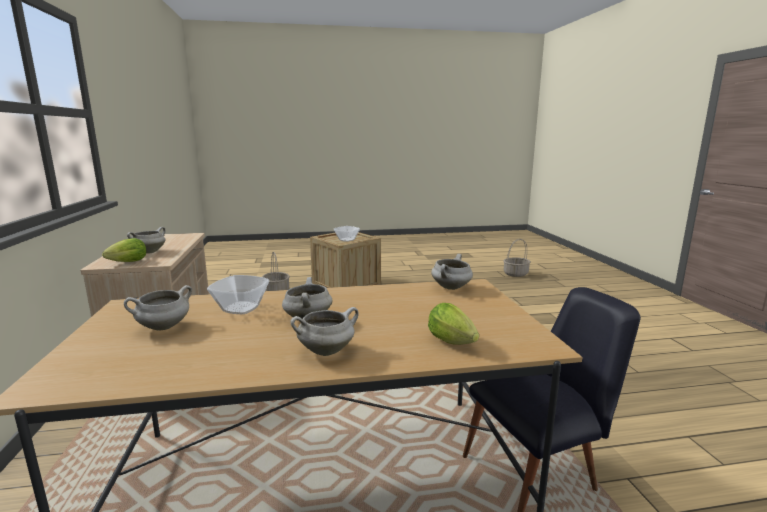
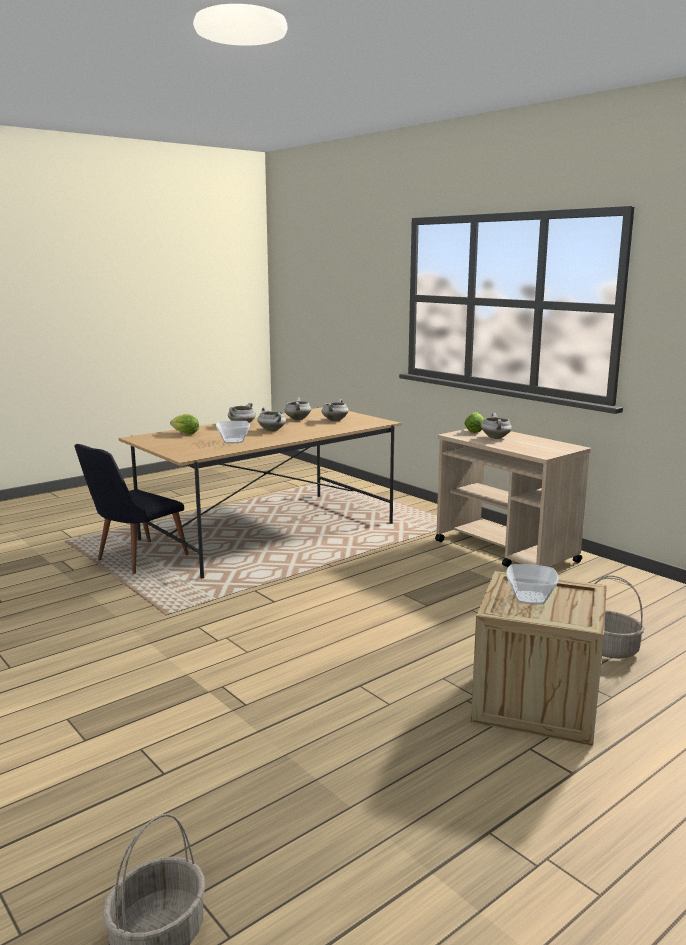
camera: 150 degrees right, 0 degrees up
bowl [207,275,269,314] -> bowl moved to [216,421,250,443]
white cooking pot [431,254,473,290] -> white cooking pot moved to [284,398,311,420]

